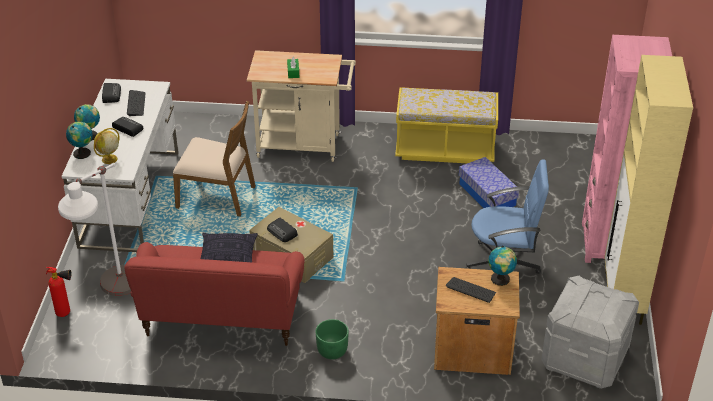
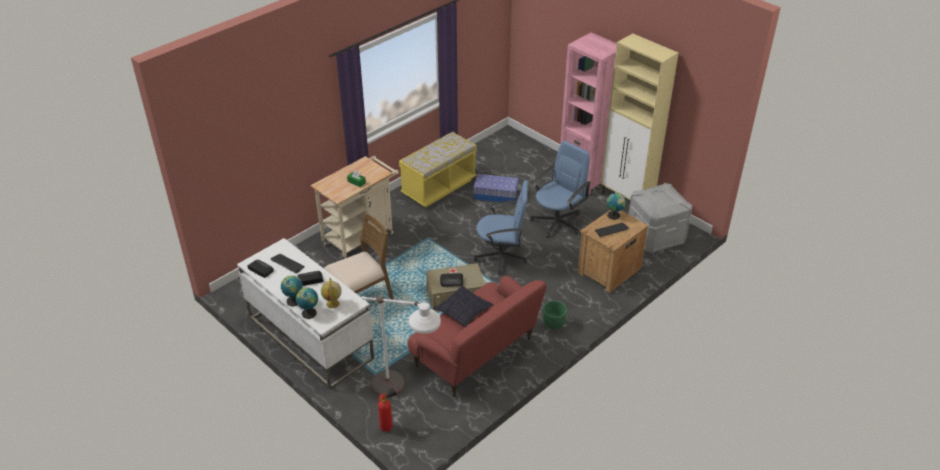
camera: 50 degrees left, 0 degrees up
none -> blue office chair [474,180,528,275]

